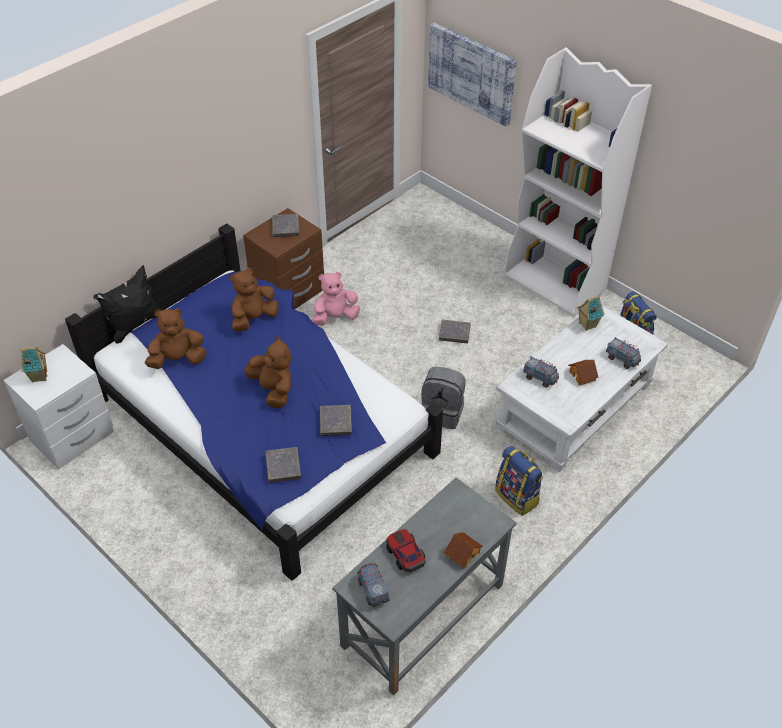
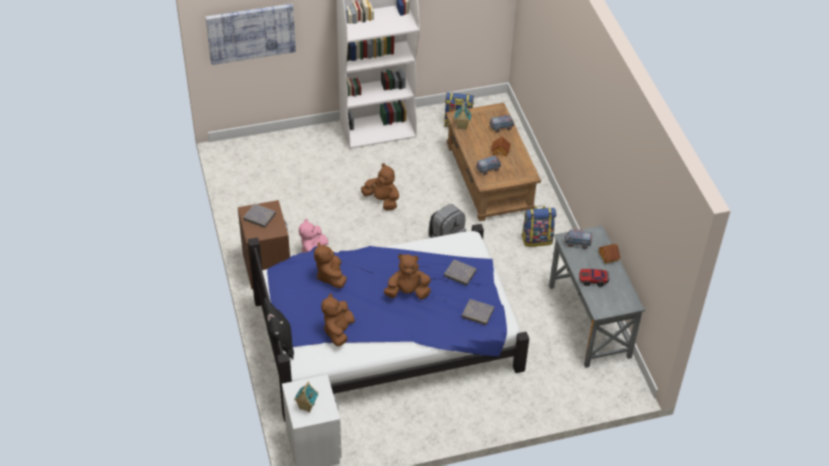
camera: 60 degrees left, 0 degrees up
toy truck [357,563,390,607] -> toy truck moved to [564,229,592,249]
grey book [439,320,471,343] -> brown plush toy [361,163,399,211]
white coffee table [496,305,668,472] -> brown coffee table [446,103,541,222]

